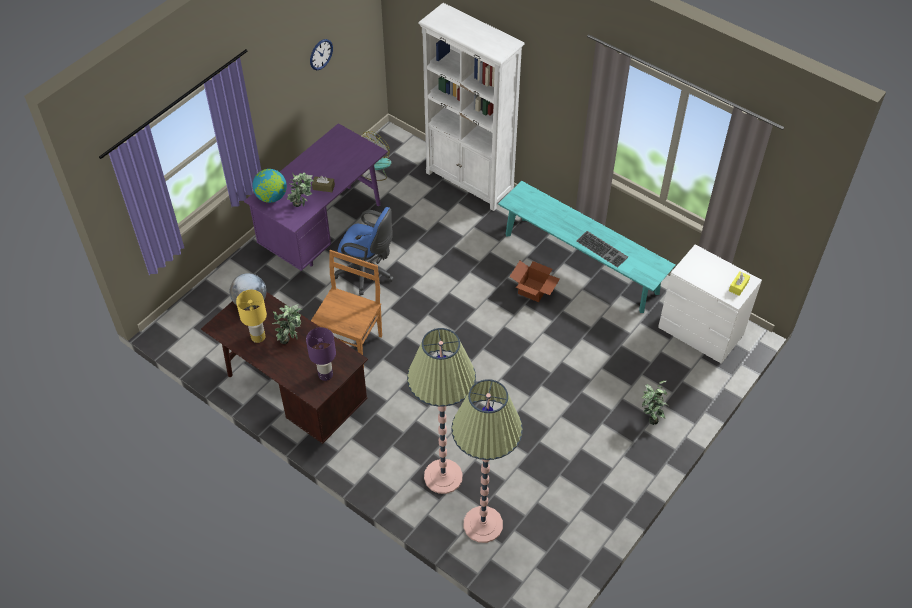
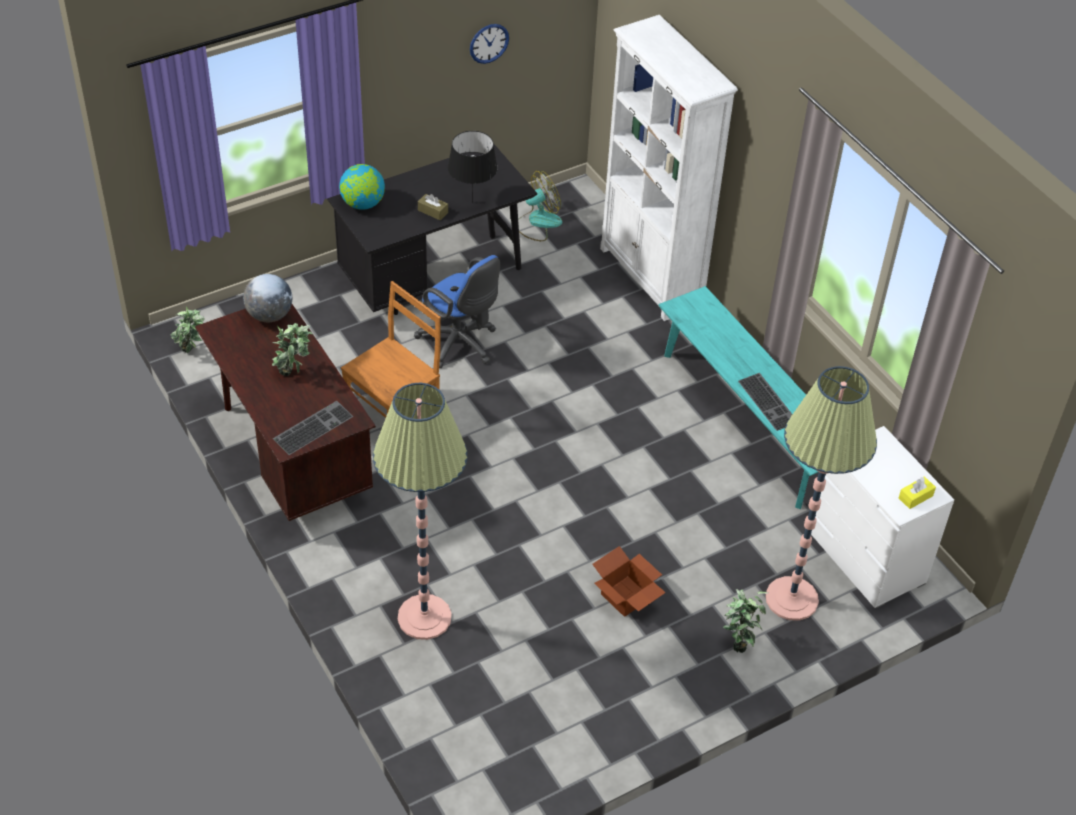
camera: 20 degrees right, 5 degrees down
yellow table lamp [236,290,267,343] -> none
purple desk [244,123,388,271] -> black desk [327,143,537,315]
potted plant [287,172,314,207] -> potted plant moved to [171,307,205,353]
purple table lamp [306,327,336,381] -> keyboard [273,401,353,455]
floor lamp [451,379,523,543] -> floor lamp moved to [766,366,877,621]
cardboard box [509,261,560,302] -> cardboard box moved to [592,546,666,617]
none -> black table lamp [448,131,498,203]

